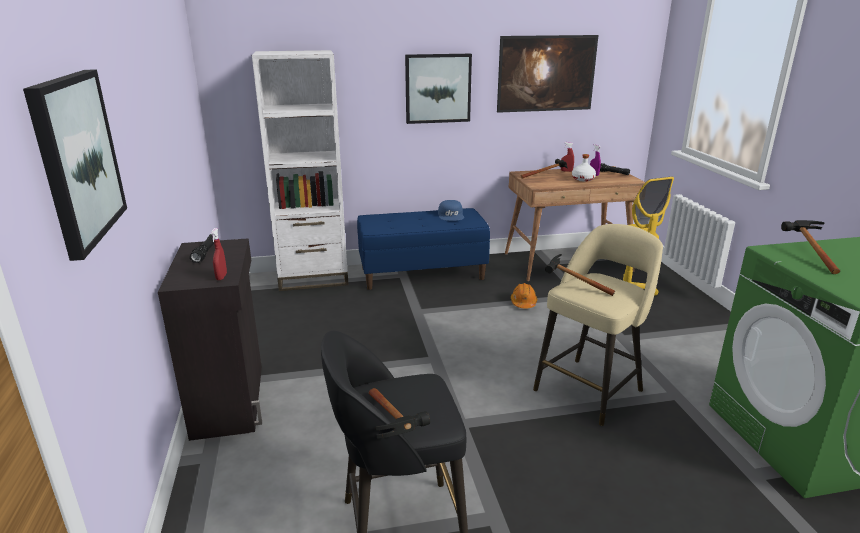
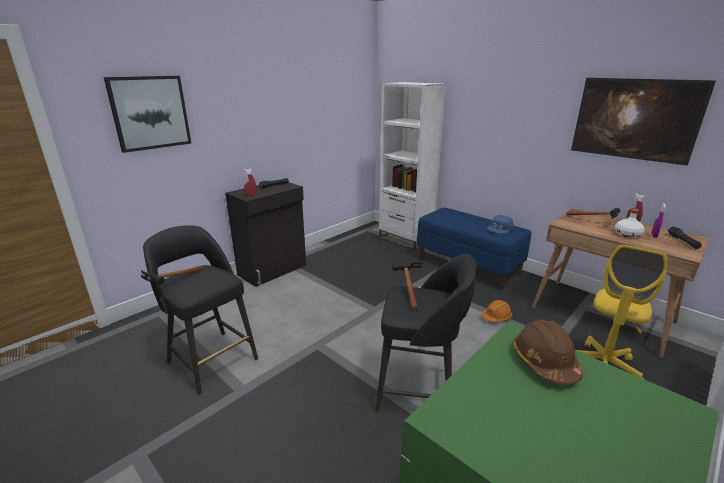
camera: 55 degrees right, 0 degrees up
picture [405,54,472,124] -> none
beige stool [533,224,663,426] -> black stool [375,254,477,411]
hammer [781,220,840,274] -> brown hard hat [513,319,583,385]

